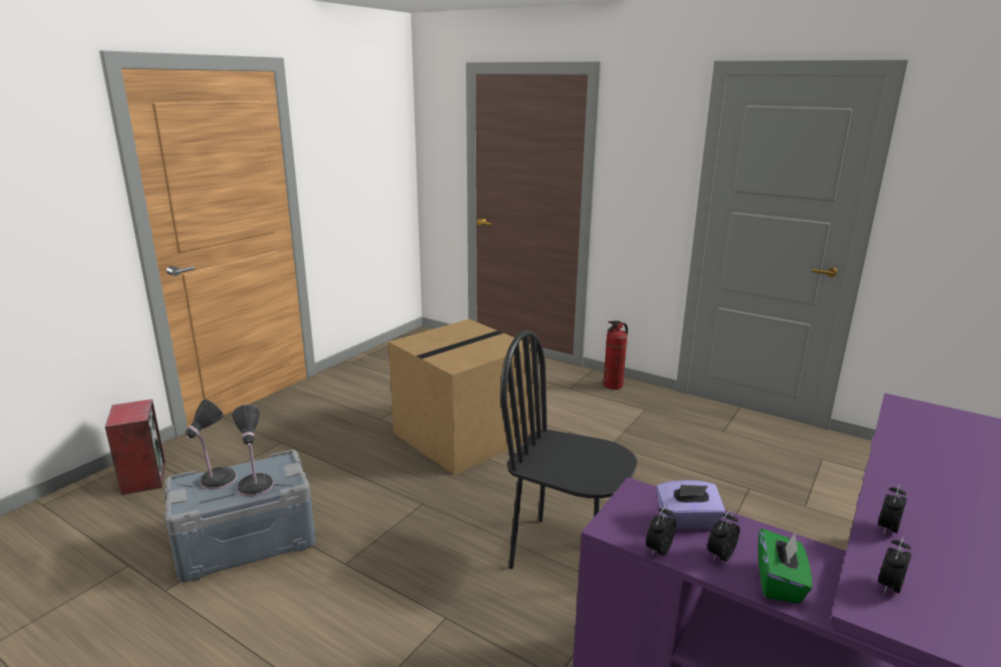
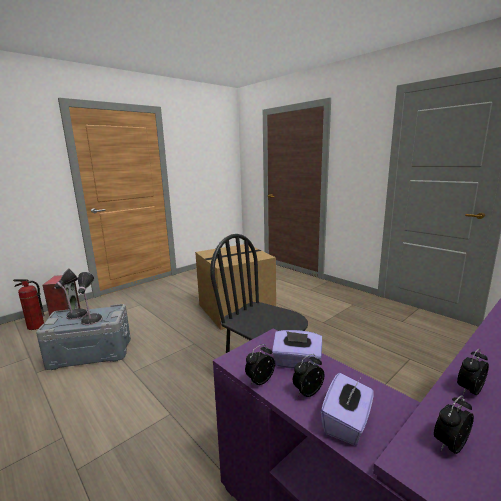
camera: 15 degrees right, 5 degrees down
fire extinguisher [603,321,628,390] -> fire extinguisher moved to [13,279,44,330]
green tissue box [758,529,812,604] -> purple tissue box [321,373,374,446]

